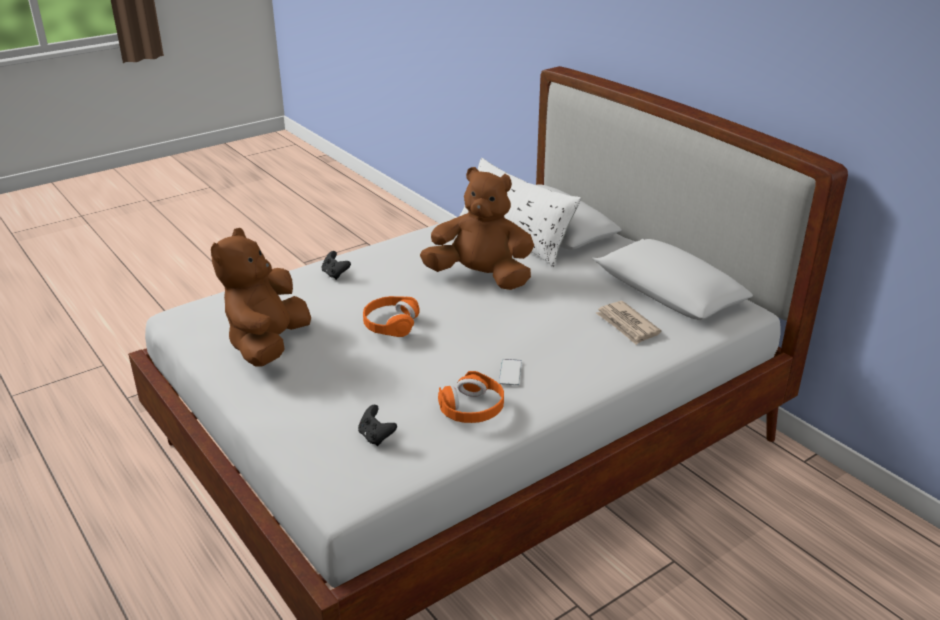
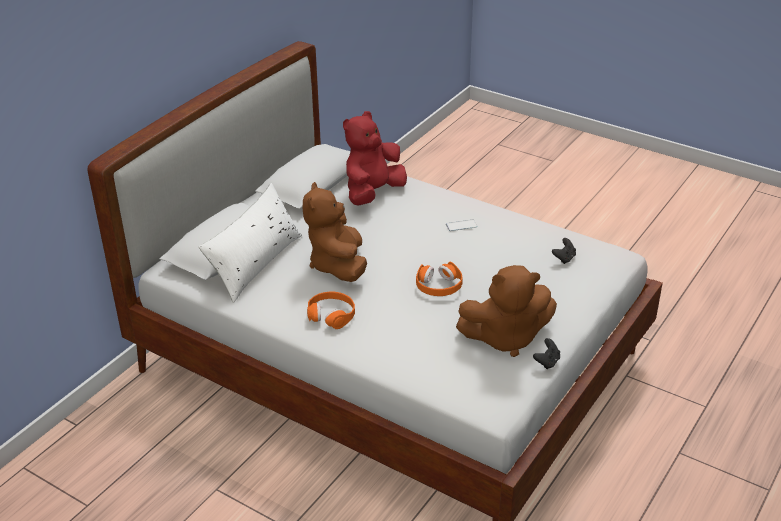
camera: 110 degrees left, 5 degrees up
black game controller [322,251,351,280] -> black game controller moved to [533,338,560,369]
orange headphones [438,371,504,423] -> orange headphones moved to [307,291,355,329]
newspaper [596,301,661,345] -> red plush toy [343,111,407,206]

